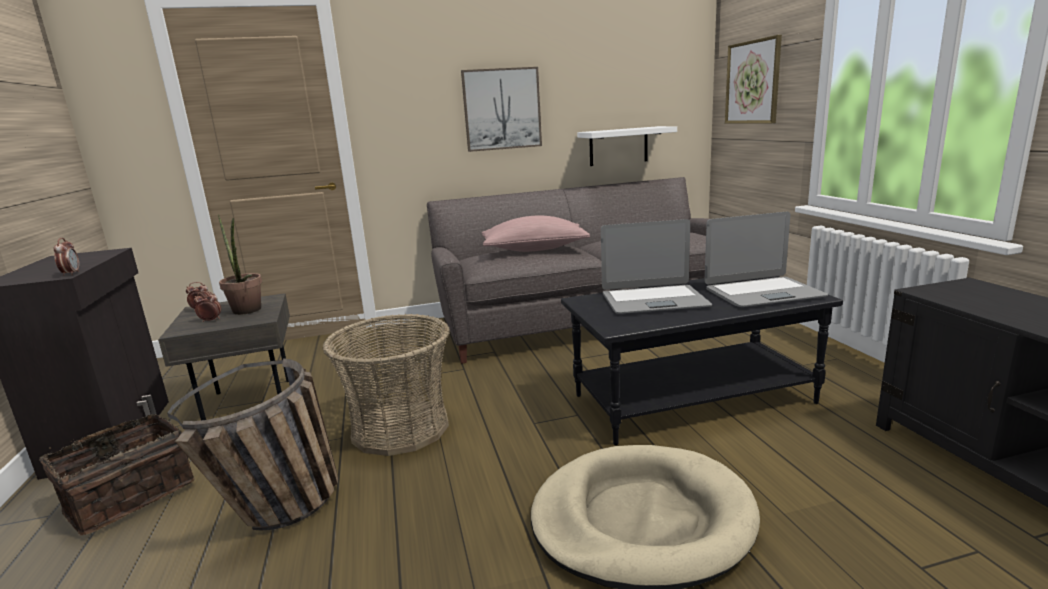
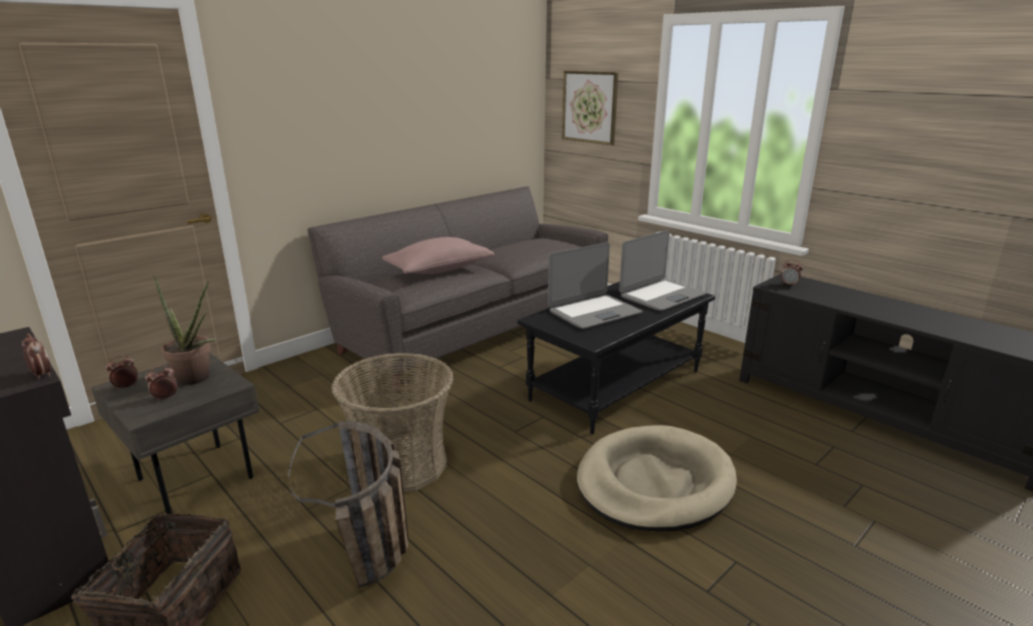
camera: 30 degrees left, 5 degrees up
picture [461,67,542,152] -> none
white shelf [577,126,677,166] -> none
none -> alarm clock [781,260,803,285]

